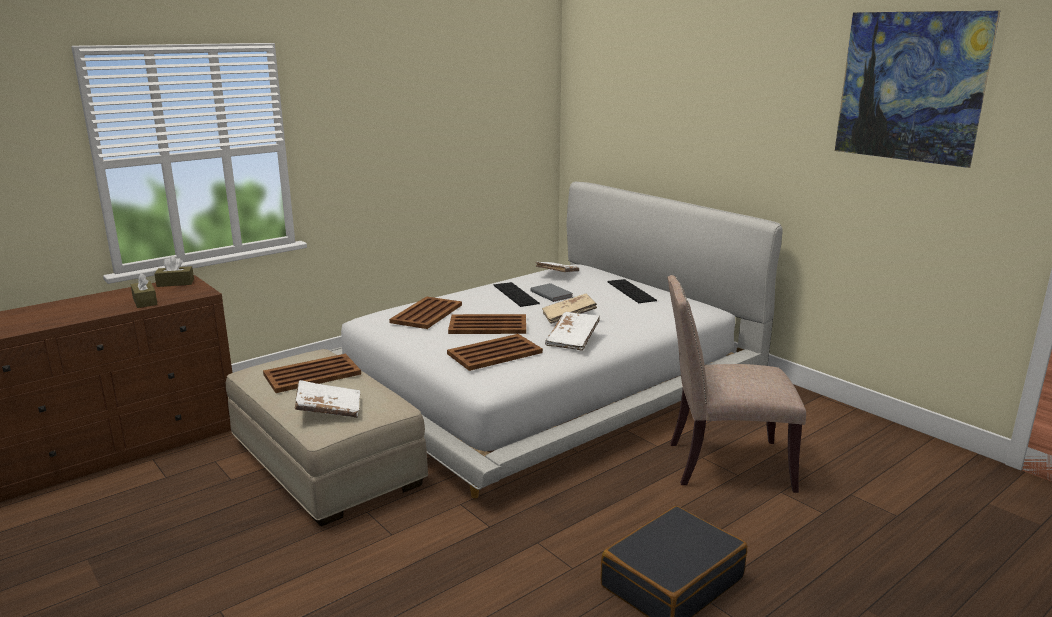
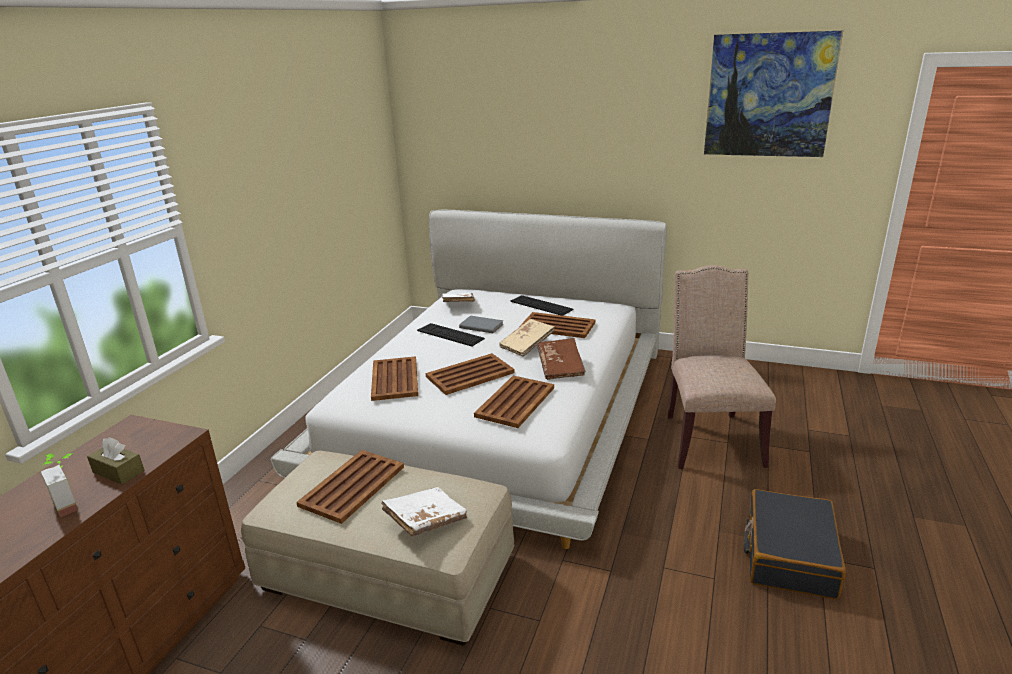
camera: 30 degrees left, 5 degrees up
brown tissue box [154,256,194,287] -> none
white book [545,312,600,350] -> brown book [537,338,586,380]
beige chair [667,275,806,493] -> beige chair turned 120 degrees clockwise [667,265,776,469]
none -> potted plant [41,453,78,517]
none -> brown tray [520,312,595,338]

